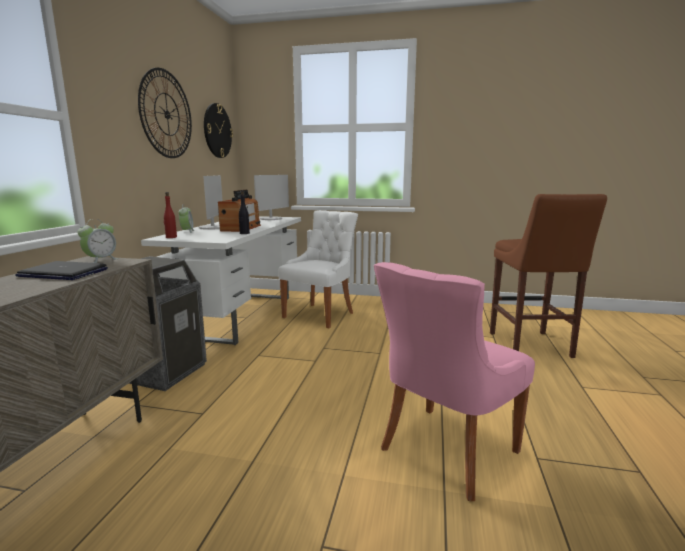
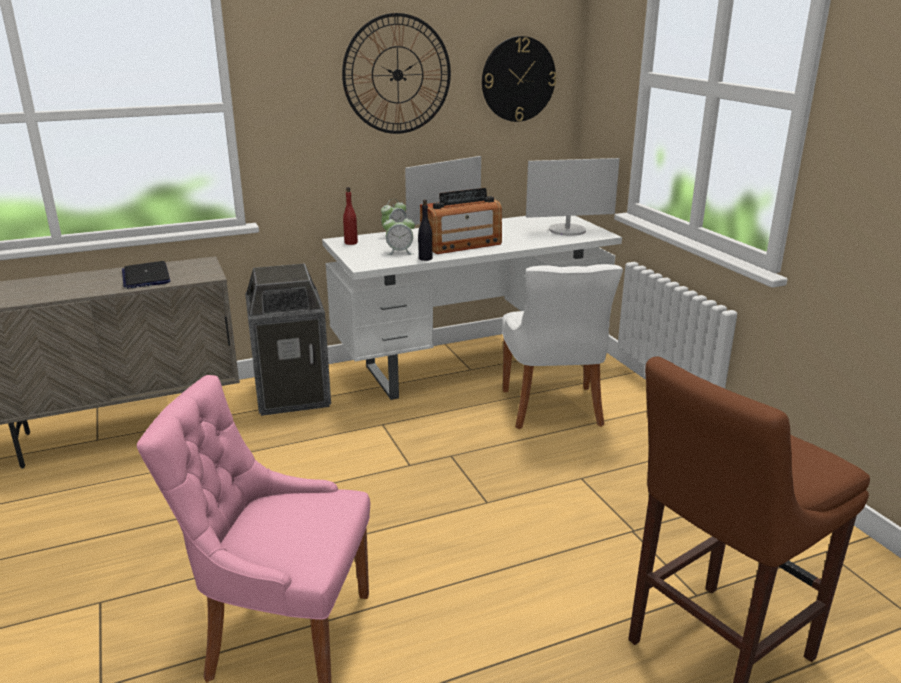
camera: 55 degrees right, 10 degrees up
alarm clock [78,219,119,263] -> alarm clock moved to [383,218,415,255]
white chair [278,210,358,328] -> white chair turned 90 degrees clockwise [502,264,623,429]

